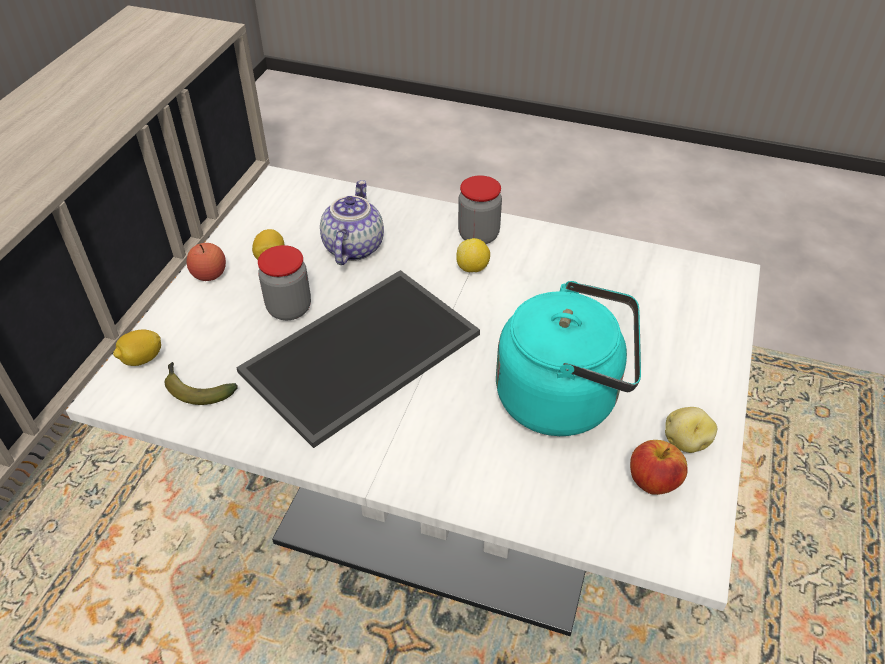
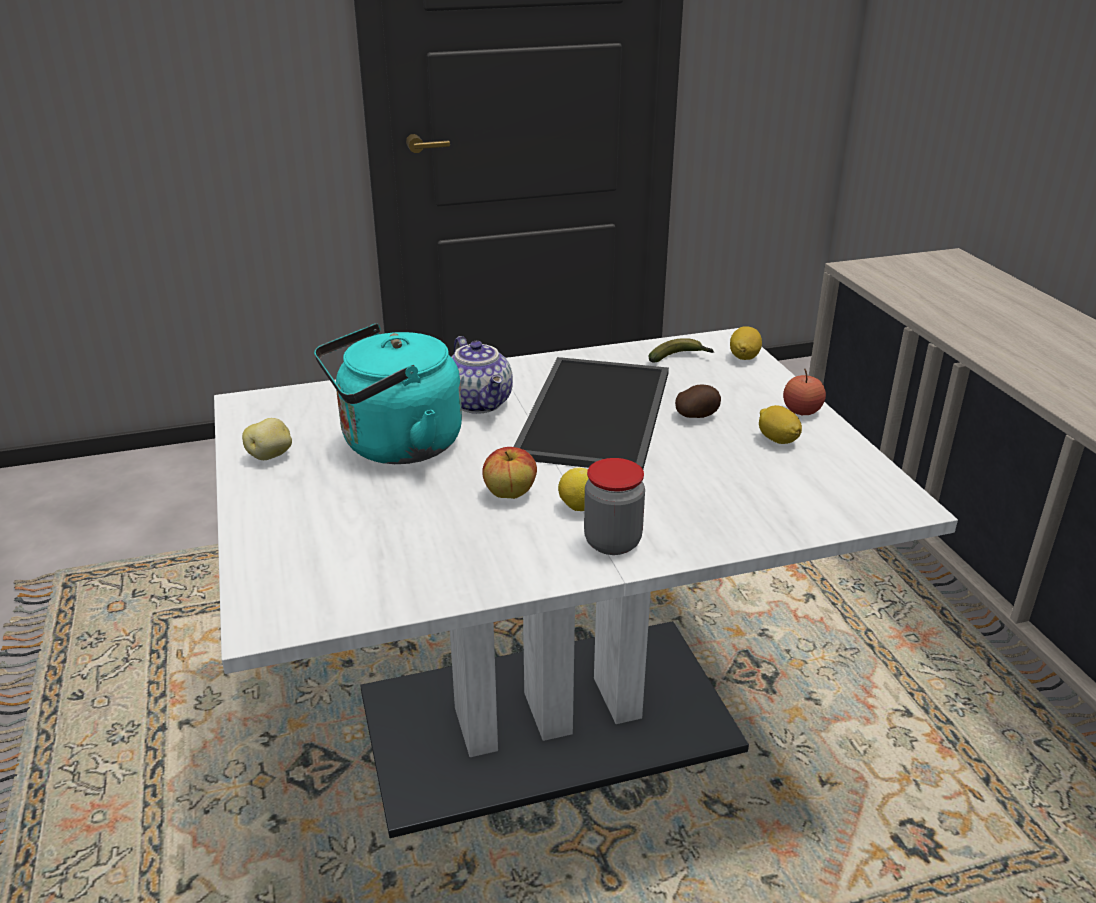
camera: 145 degrees right, 15 degrees down
jar [258,245,311,320] -> potato [675,384,721,418]
teapot [320,180,384,265] -> teapot moved to [451,336,513,414]
apple [630,440,688,495] -> apple moved to [482,447,537,499]

